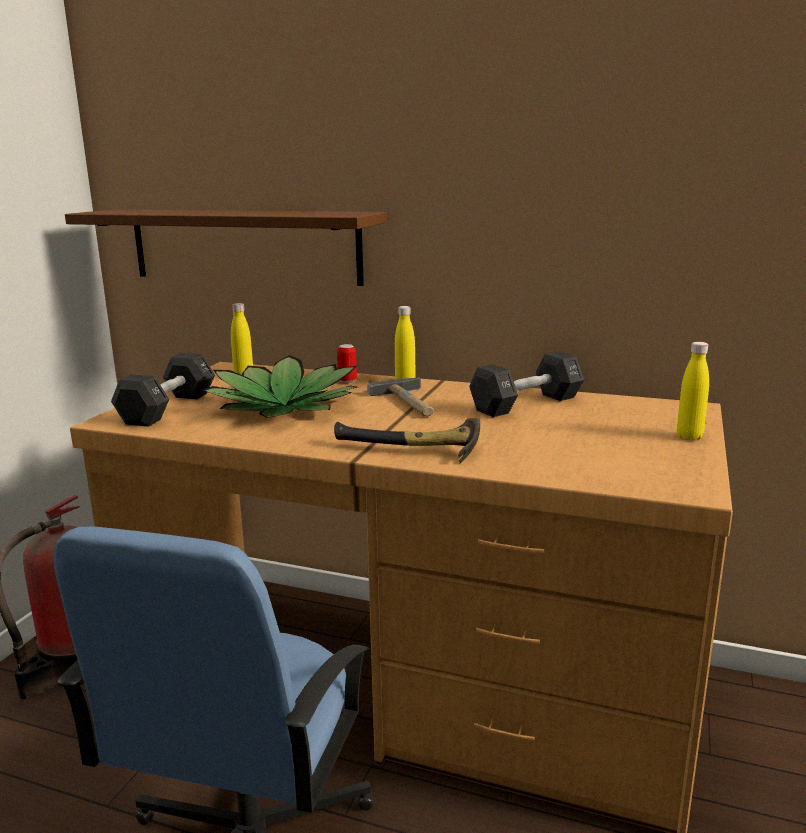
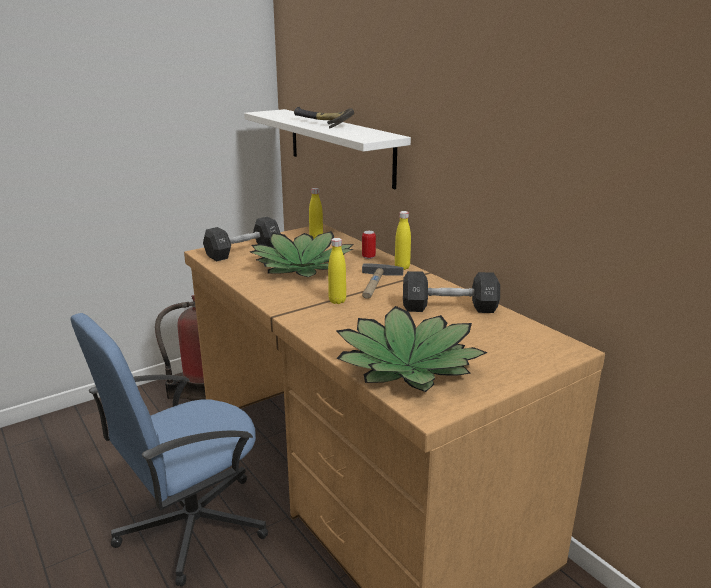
camera: 35 degrees right, 5 degrees up
brown shelf [65,209,387,286] -> white shelf [244,109,411,189]
hammer [334,418,480,463] -> hammer moved to [294,107,354,128]
yellow bottle [677,342,709,441] -> yellow bottle moved to [328,238,346,304]
none -> potted plant [336,306,488,392]

